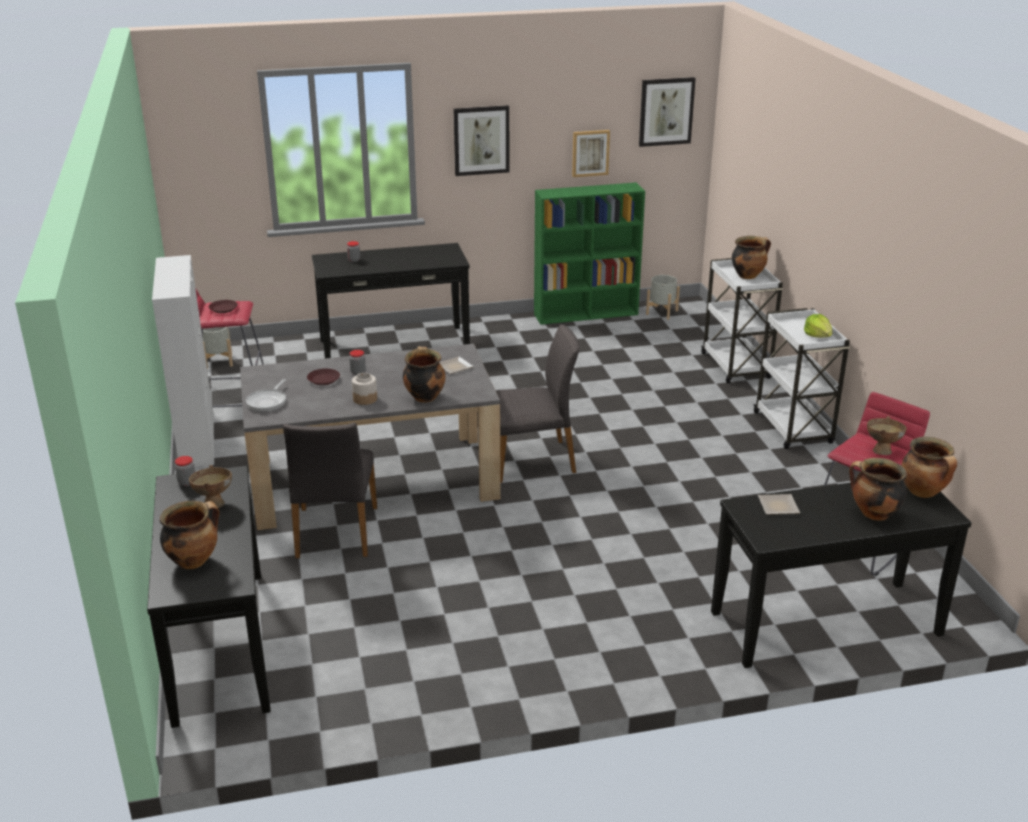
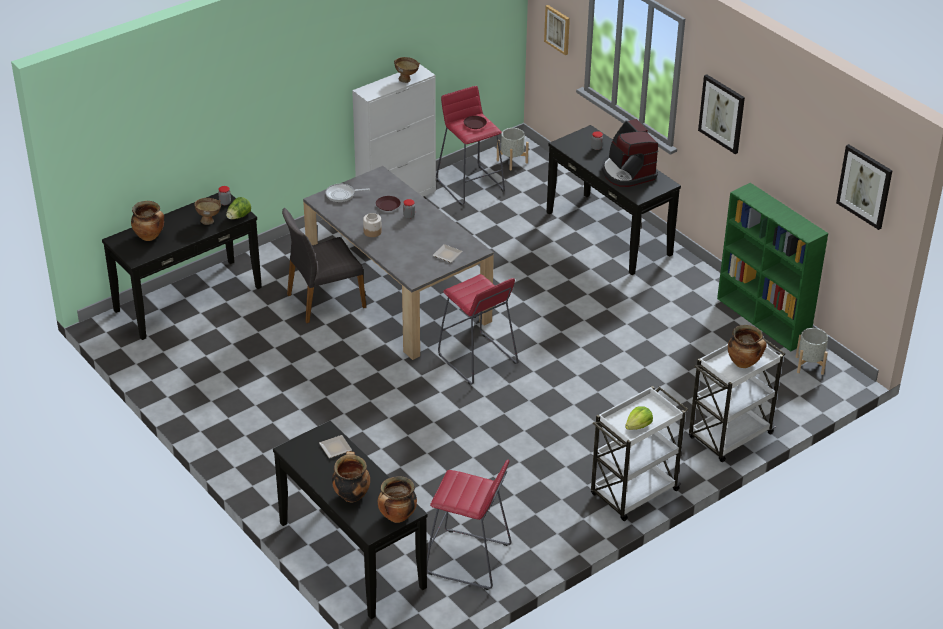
camera: 65 degrees right, 10 degrees up
cooking pot [403,346,445,403] -> none
grey chair [496,324,580,483] -> red stool [438,274,518,385]
picture [572,130,610,177] -> picture moved to [544,5,570,55]
brown bowl [867,416,907,455] -> brown bowl moved to [394,57,420,83]
none -> lettuce [226,197,251,220]
none -> coffee machine [602,119,658,187]

